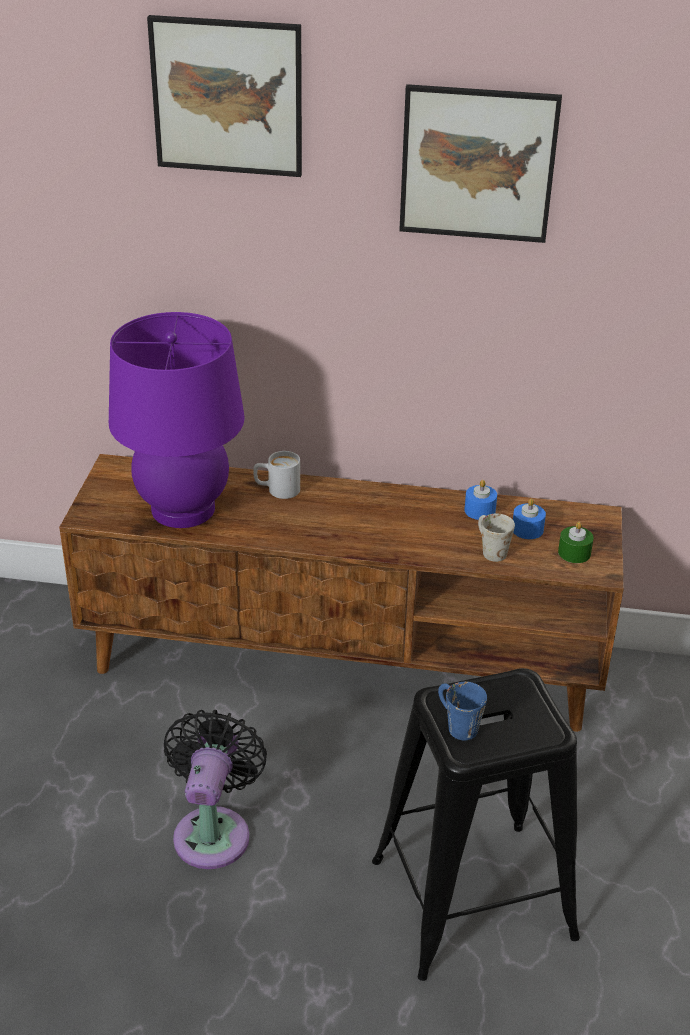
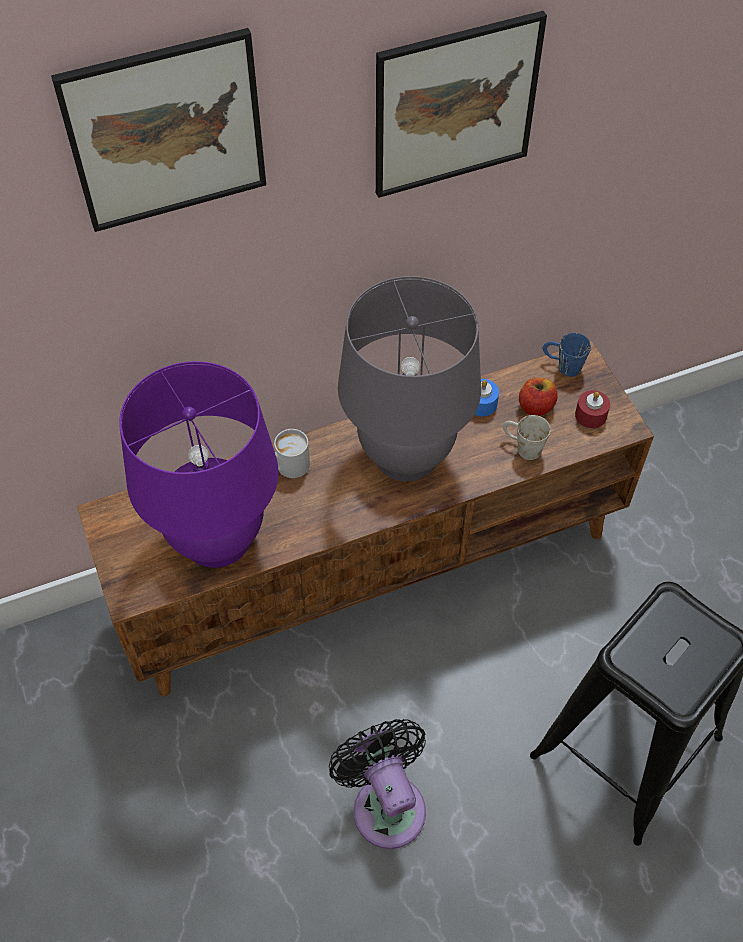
camera: 30 degrees left, 20 degrees up
blue mug [438,682,487,740] -> blue mug moved to [543,333,591,377]
blue candle [513,498,546,539] -> apple [519,377,558,416]
green candle [558,522,594,563] -> red candle [575,390,610,428]
none -> grey table lamp [338,276,481,481]

